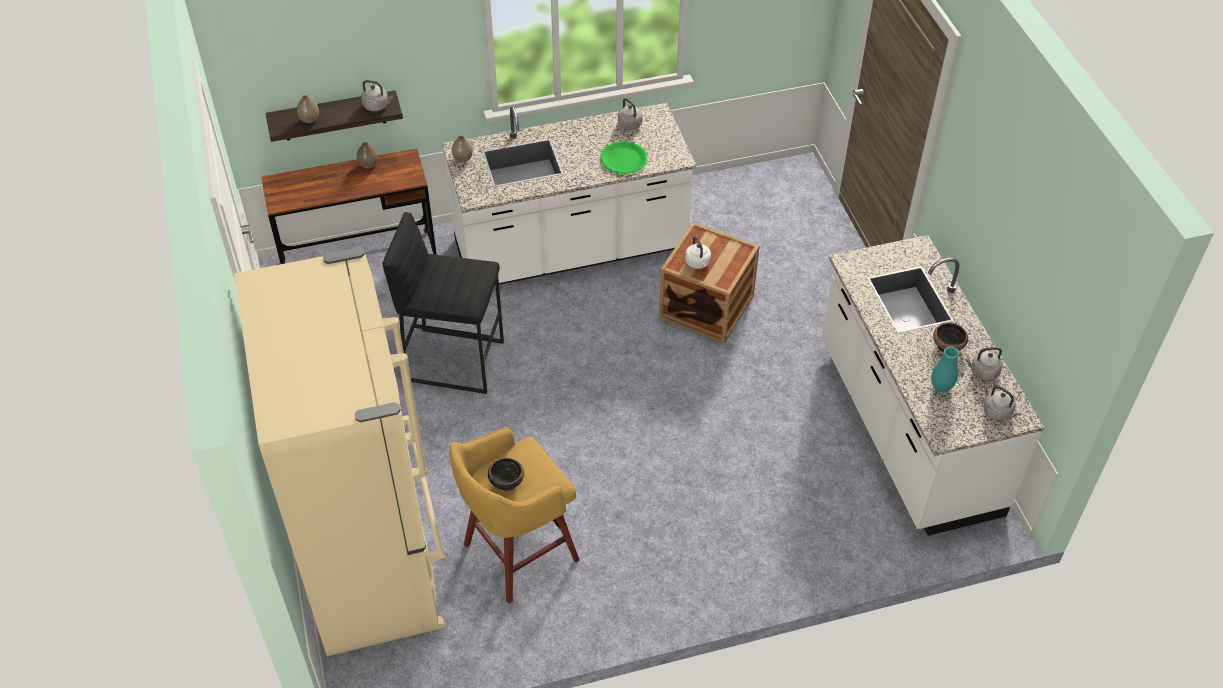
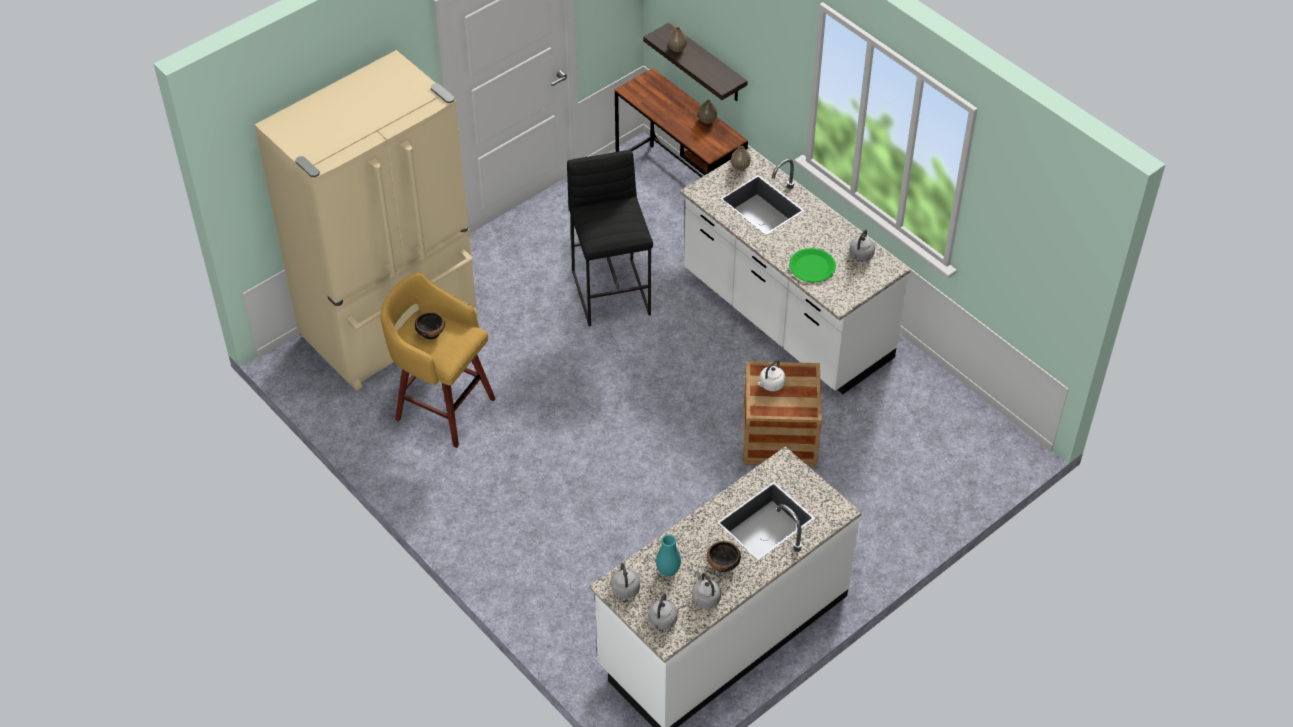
camera: 65 degrees right, 0 degrees up
grey kettle [361,80,393,111] -> grey kettle moved to [611,563,640,599]

